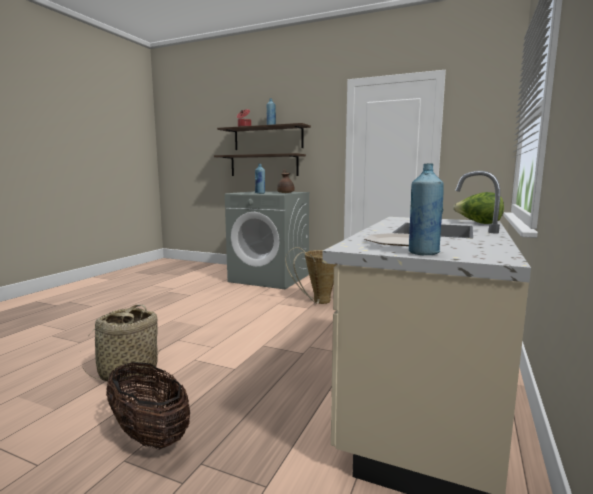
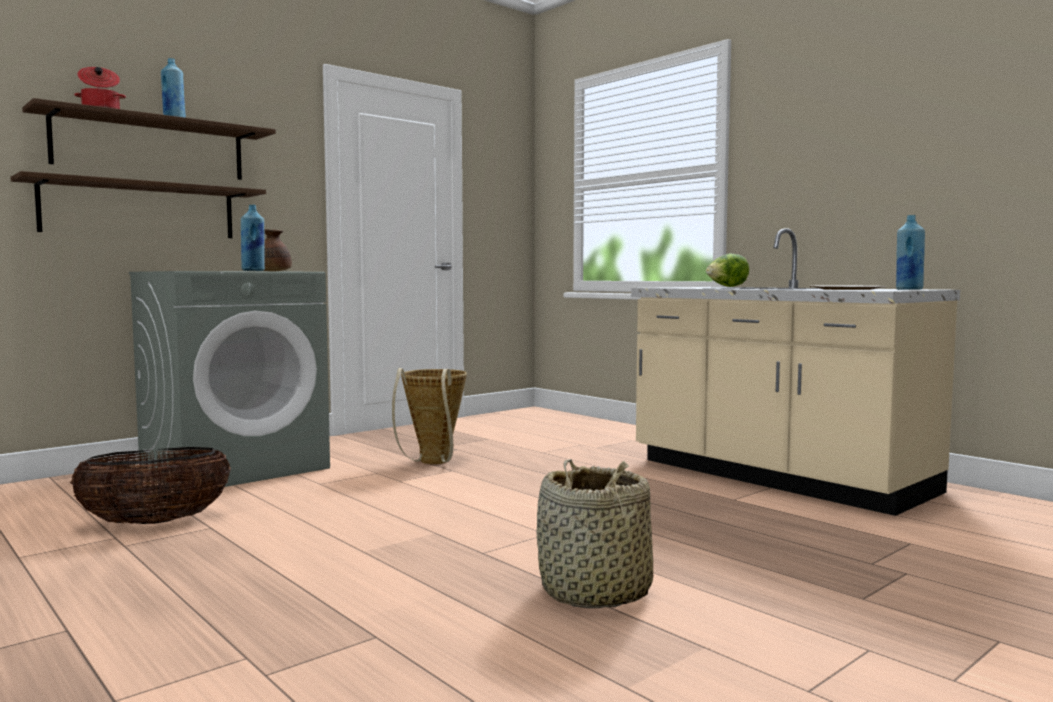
camera: 65 degrees left, 5 degrees down
basket [106,362,190,450] -> basket moved to [70,447,231,524]

